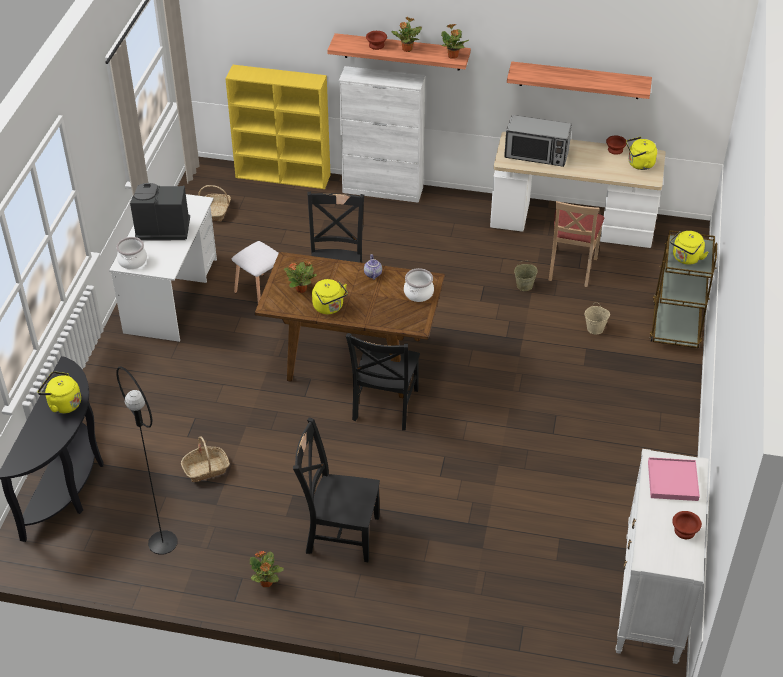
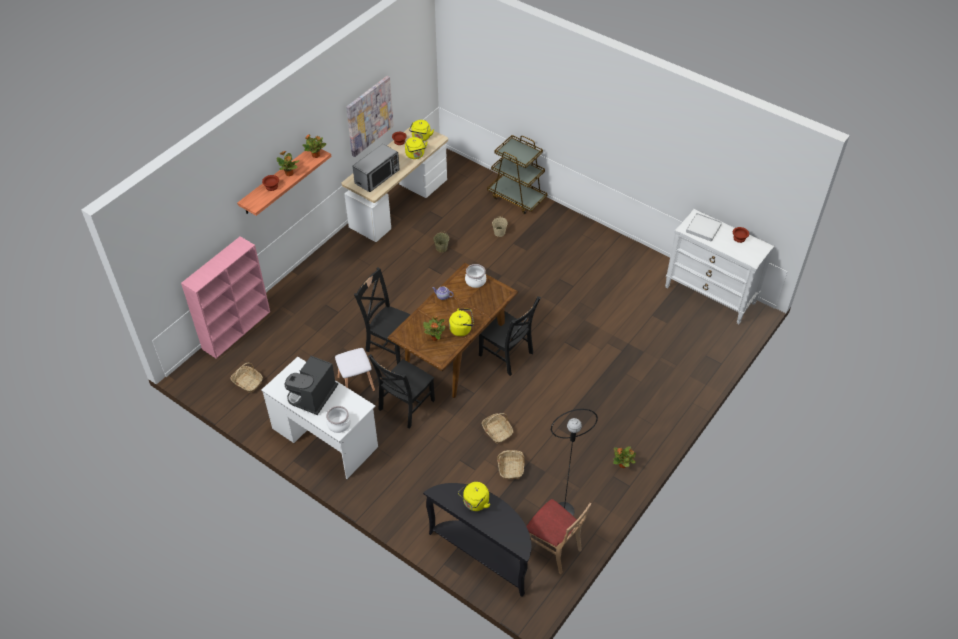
camera: 65 degrees left, 5 degrees up
yellow bookcase [225,65,331,189] -> pink bookcase [181,236,270,359]
black chair [293,417,380,562] -> black chair moved to [368,354,435,429]
white cabinet [339,66,425,203] -> none
shelf [507,61,652,99] -> picture [346,76,394,157]
beige chair [549,201,604,287] -> beige chair moved to [526,499,591,574]
pink tray [648,457,700,501] -> white tray [686,213,722,242]
yellow kettle [670,231,709,265] -> yellow kettle moved to [405,137,428,159]
none -> basket [482,413,513,444]

